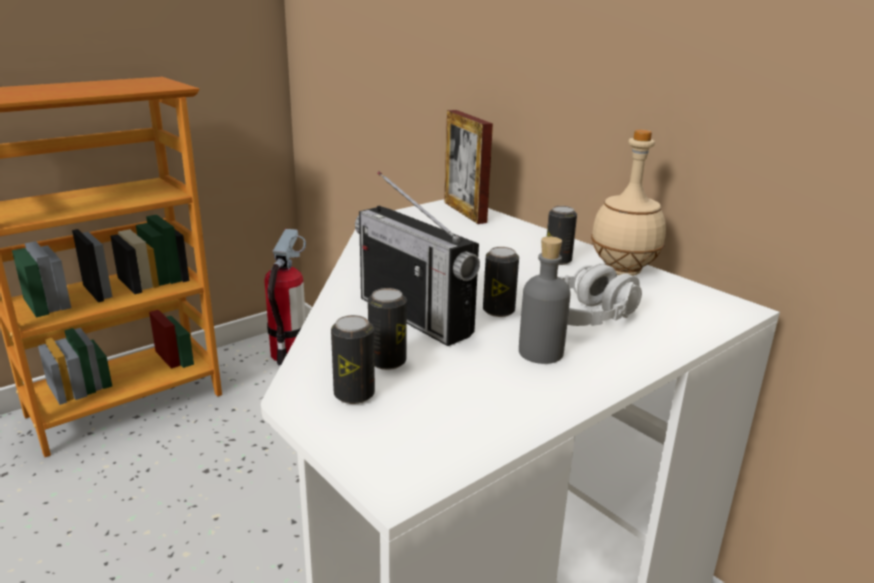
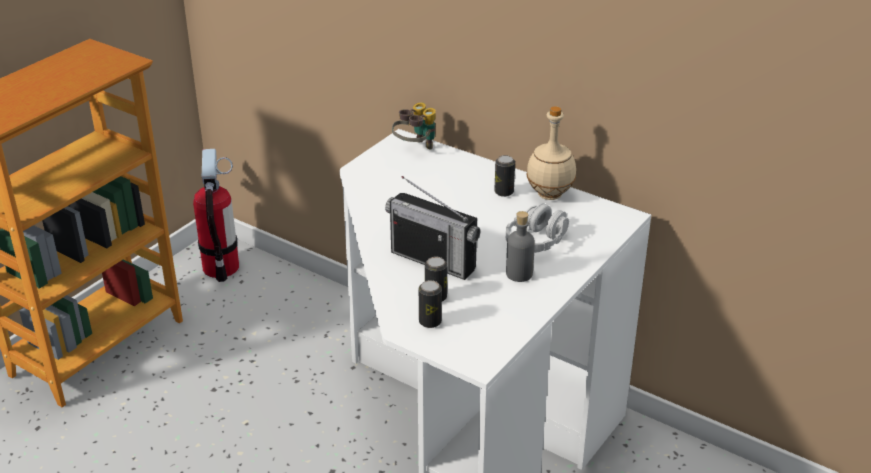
camera: 15 degrees left, 10 degrees up
picture frame [444,110,493,224] -> binoculars [392,102,436,149]
can [483,247,519,317] -> none

